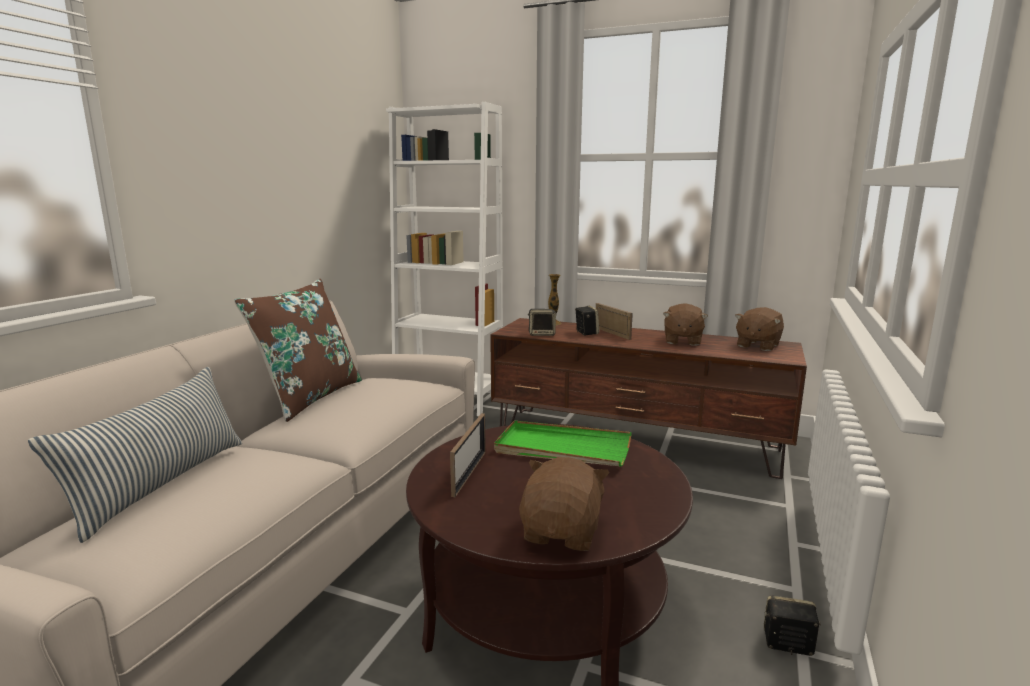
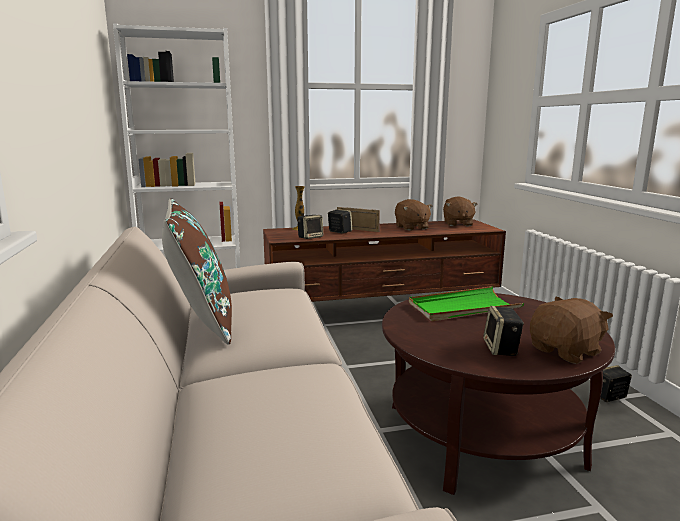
camera: 35 degrees left, 0 degrees up
pillow [28,367,242,543] -> none
picture frame [450,413,486,497] -> none
brown plush toy [519,457,609,551] -> brown plush toy turned 75 degrees clockwise [530,297,613,364]
none -> speaker [483,306,524,356]

